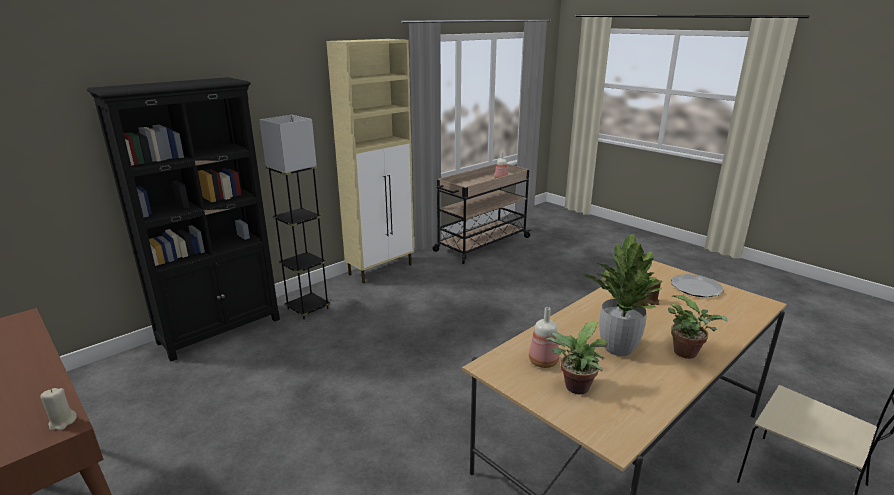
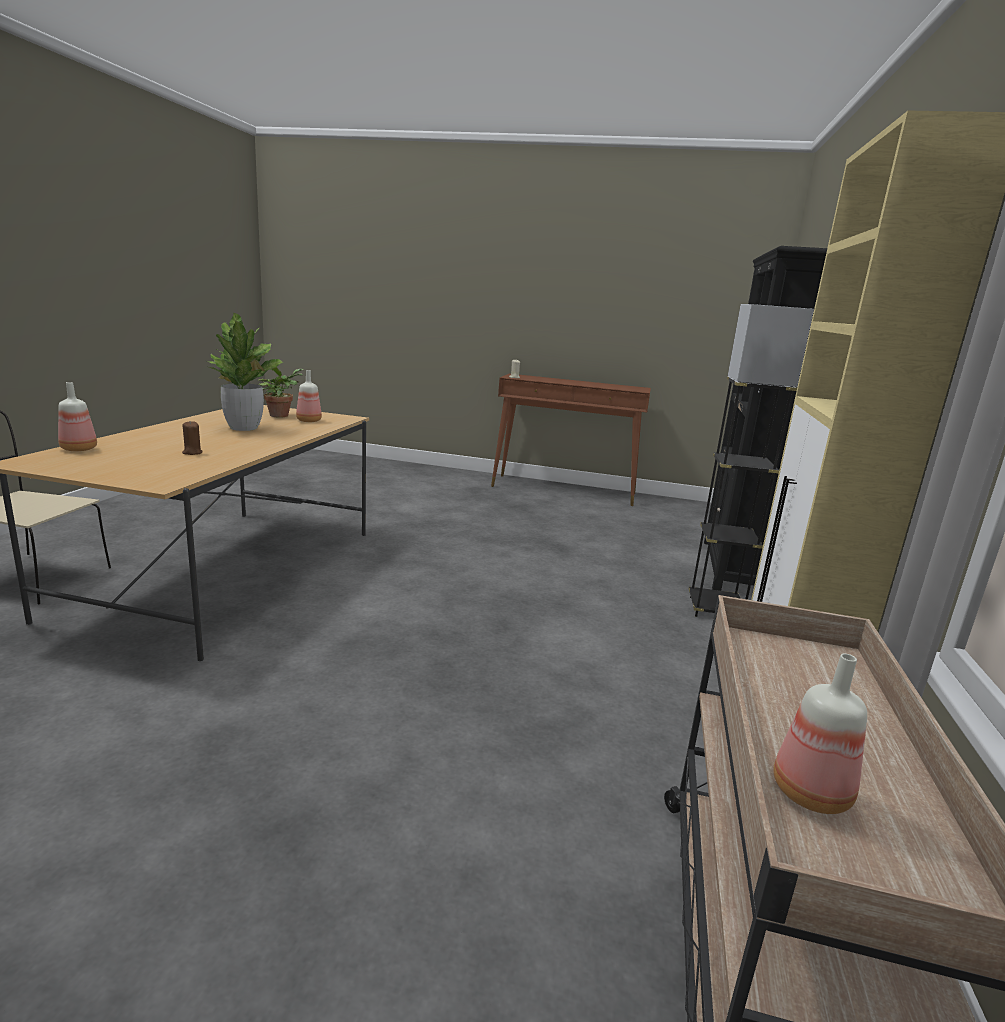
camera: 145 degrees right, 5 degrees down
potted plant [668,295,727,359] -> none
plate [671,274,724,297] -> none
none -> bottle [58,382,97,451]

